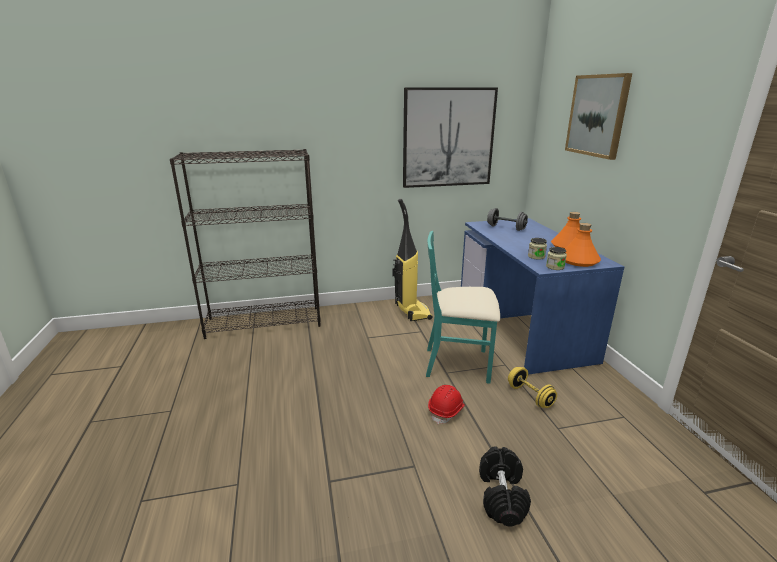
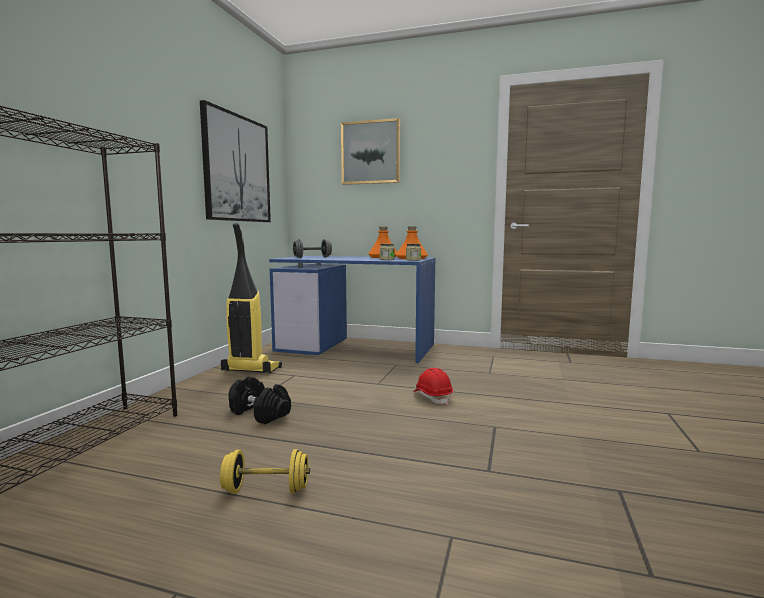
camera: 60 degrees left, 15 degrees down
turquoise chair [426,231,500,383] -> none
black dumbbell [479,446,531,527] -> black dumbbell moved to [229,377,291,424]
yellow dumbbell [508,367,557,408] -> yellow dumbbell moved to [220,449,310,494]

